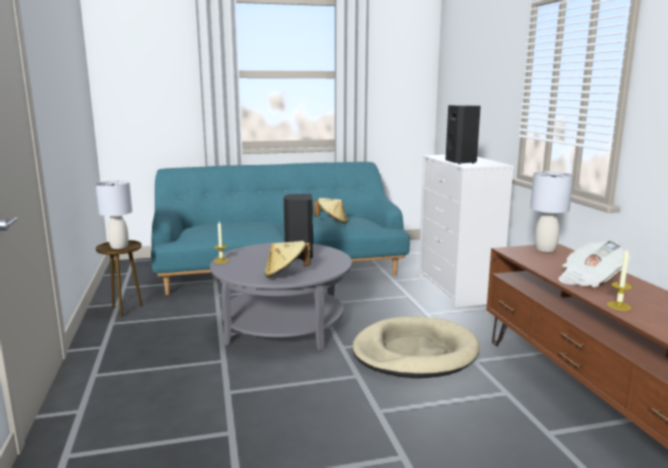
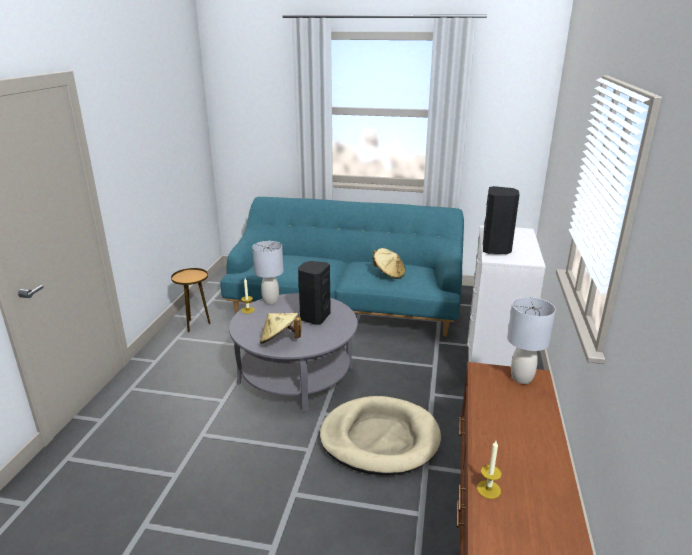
camera: 25 degrees right, 10 degrees up
grey table lamp [96,181,132,249] -> grey table lamp moved to [252,241,284,304]
newspaper [558,240,631,287] -> none

